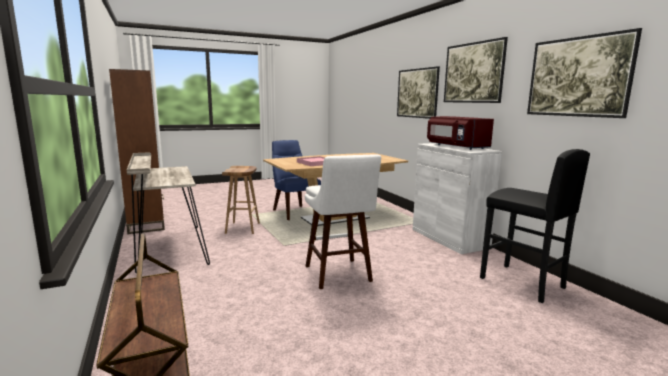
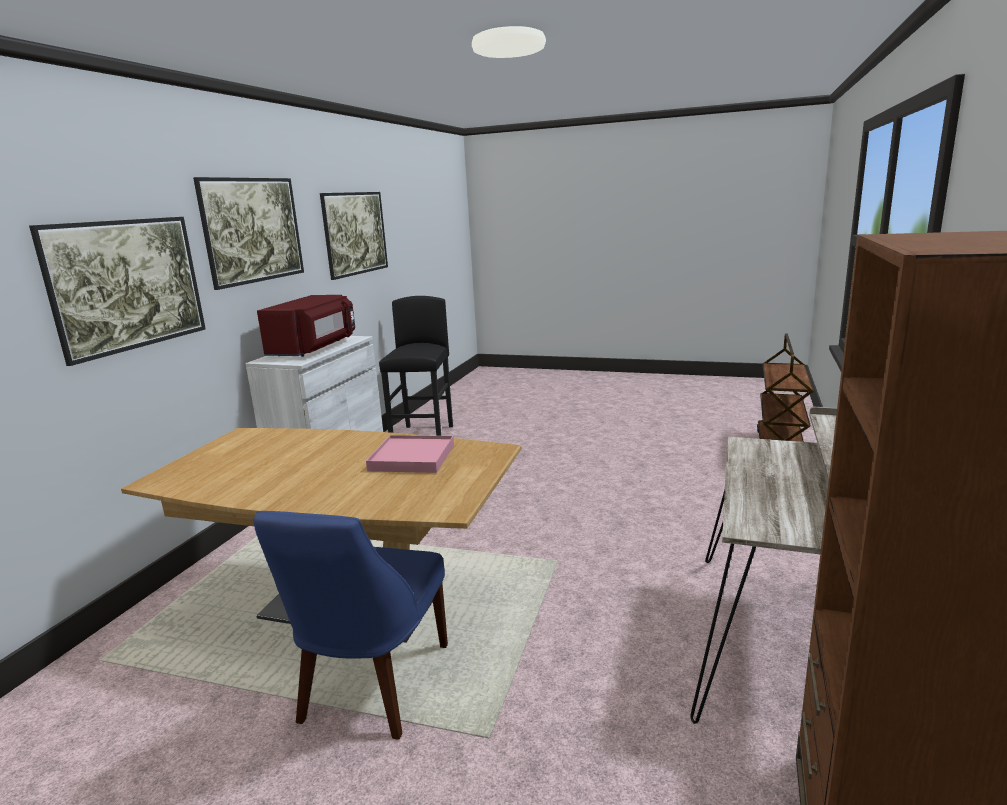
camera: 135 degrees left, 5 degrees up
brown stool [222,166,260,234] -> none
white stool [305,155,381,289] -> none

